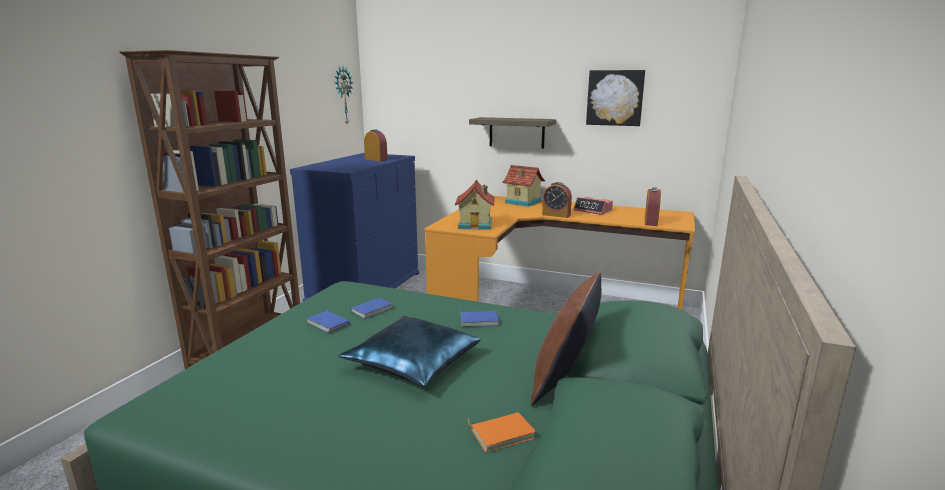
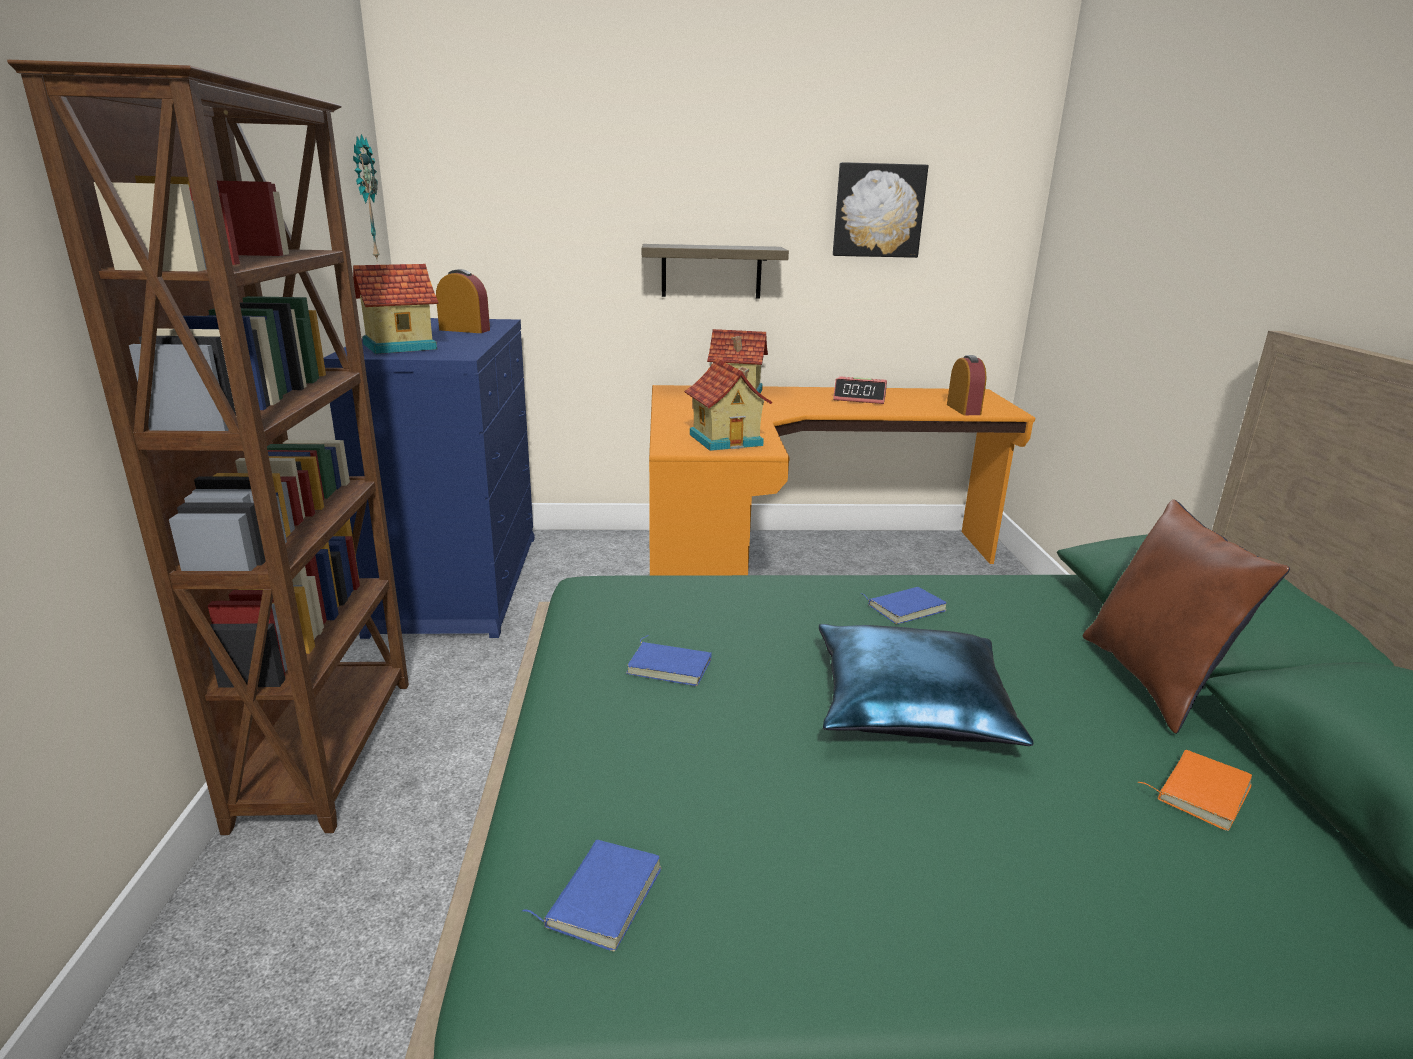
camera: 25 degrees left, 5 degrees up
blue book [348,298,393,319] -> blue book moved to [522,840,661,951]
alarm clock [542,182,572,218] -> none
none -> toy house [353,264,439,354]

